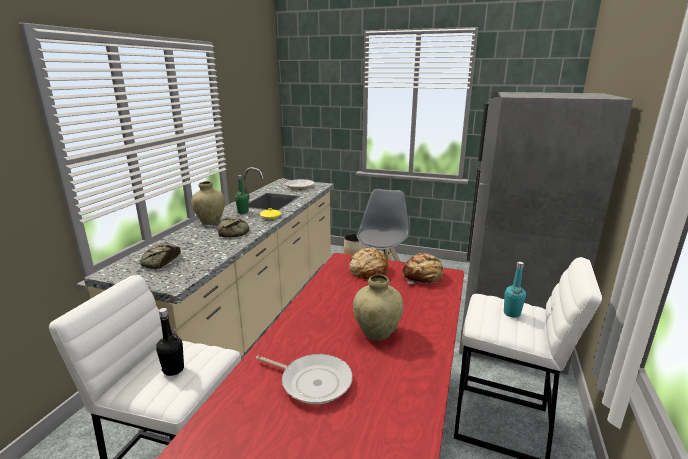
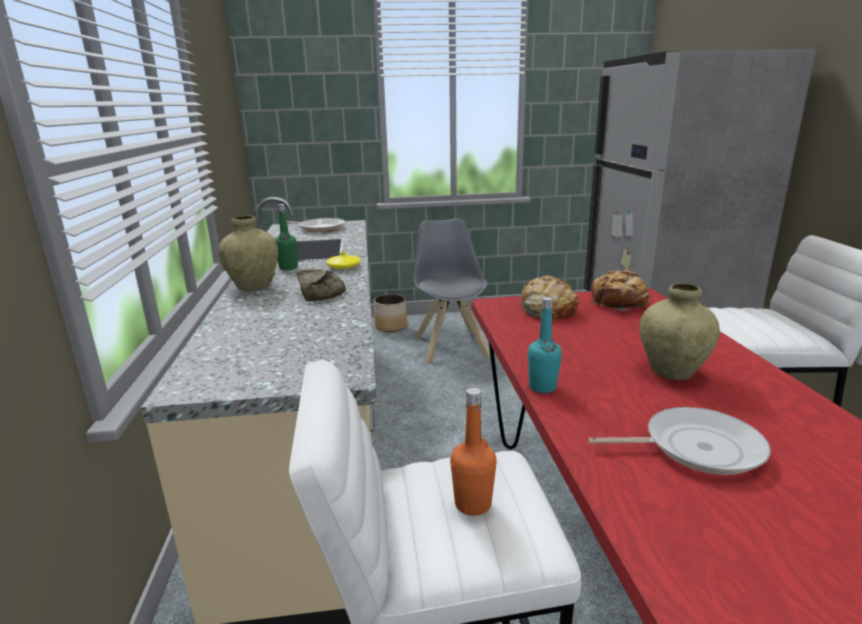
camera: 25 degrees left, 0 degrees up
bread [140,243,181,269] -> none
black bottle [156,308,184,376] -> orange bottle [450,387,497,516]
turquoise bottle [504,262,526,318] -> turquoise bottle moved to [528,297,562,393]

